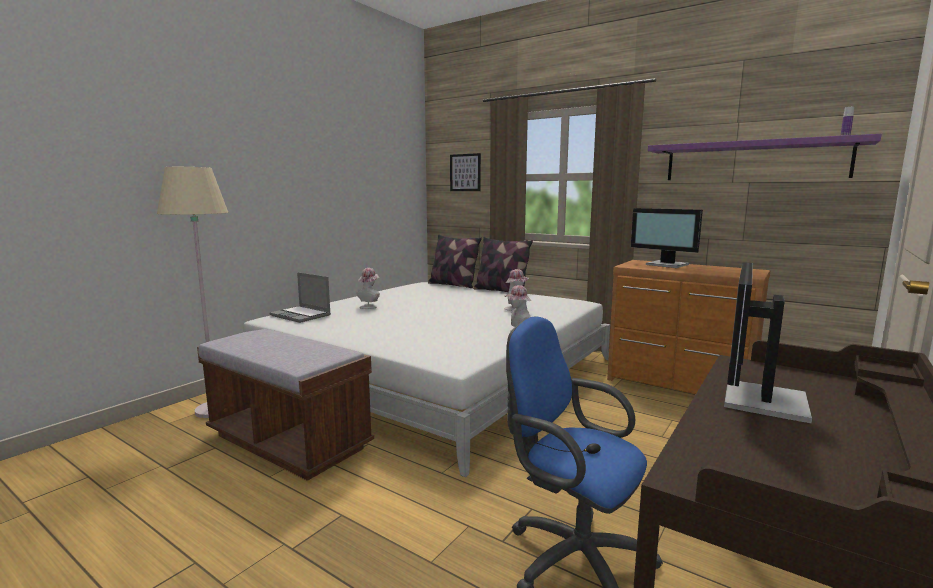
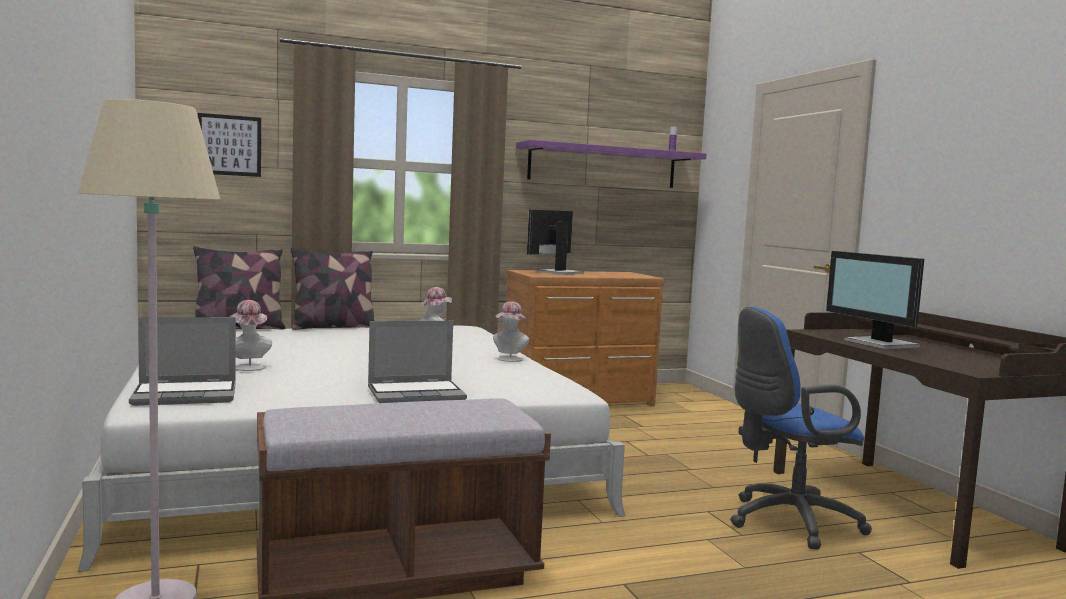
camera: 55 degrees left, 5 degrees down
monitor [631,208,703,268] -> monitor turned 135 degrees clockwise [527,210,584,275]
none -> laptop [368,321,467,403]

